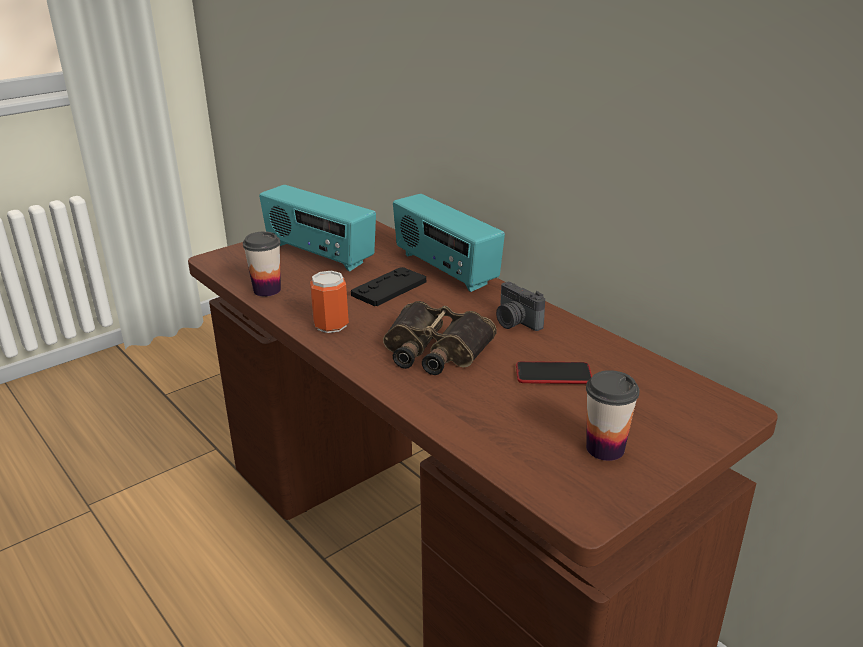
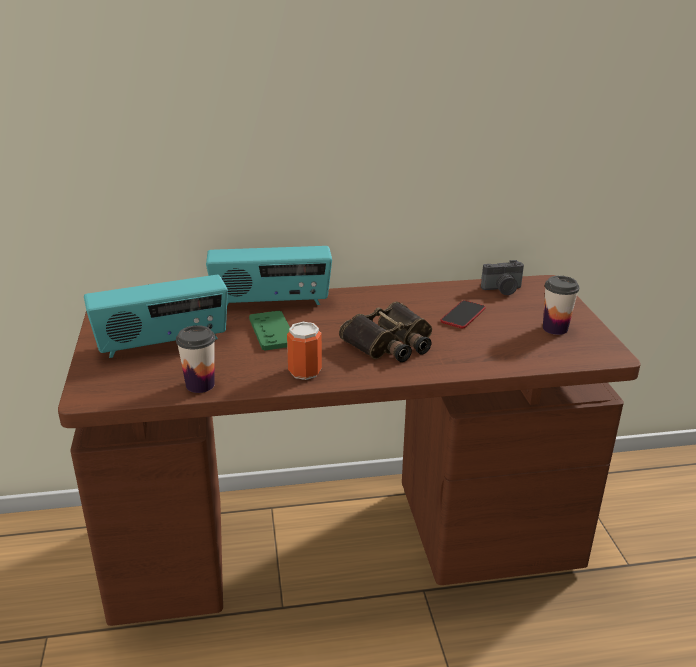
camera: 60 degrees left, 0 degrees up
black game controller [351,267,426,306] -> green game controller [249,310,290,351]
camera [496,282,545,331] -> camera moved to [481,260,524,295]

